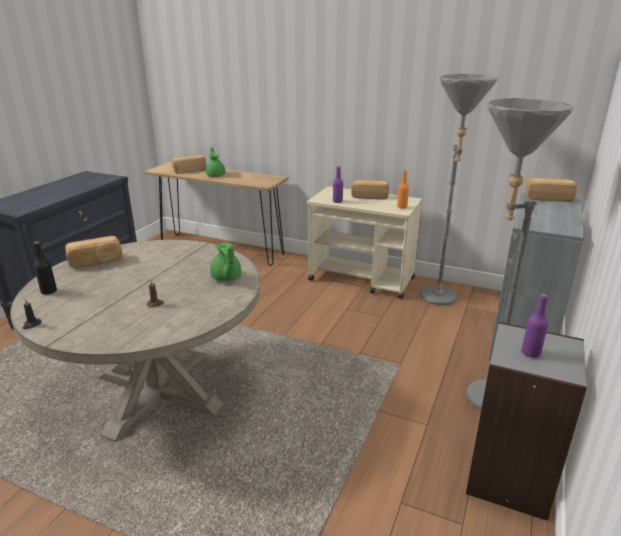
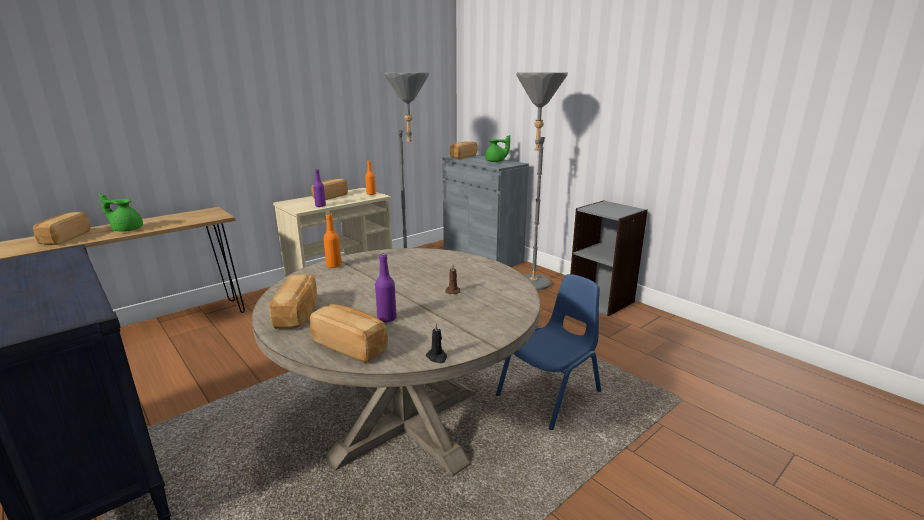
camera: 65 degrees left, 5 degrees down
black bottle [33,241,57,294] -> bread [310,304,388,363]
green teapot [210,243,241,281] -> green teapot moved to [485,135,510,162]
purple bottle [521,294,548,358] -> purple bottle moved to [375,254,397,323]
none -> orange bottle [323,213,342,268]
none -> blue chair [496,274,601,430]

